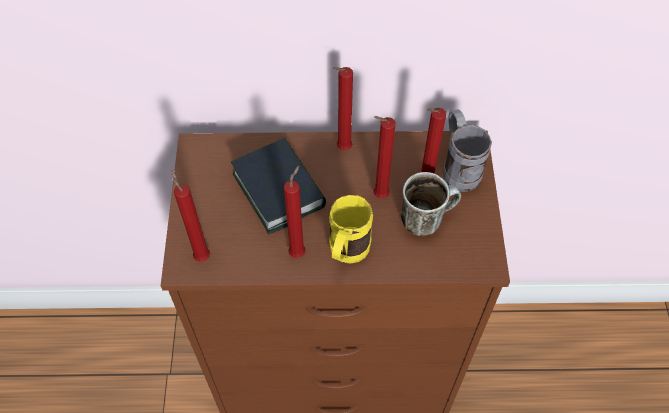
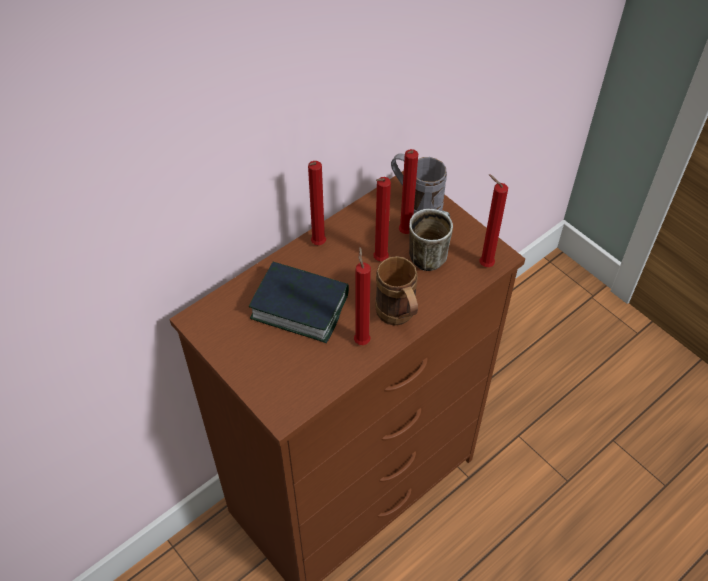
camera: 40 degrees left, 5 degrees down
red candle [172,170,210,262] -> red candle moved to [479,174,508,267]
yellow mug [329,195,373,263] -> brown mug [375,256,418,326]

